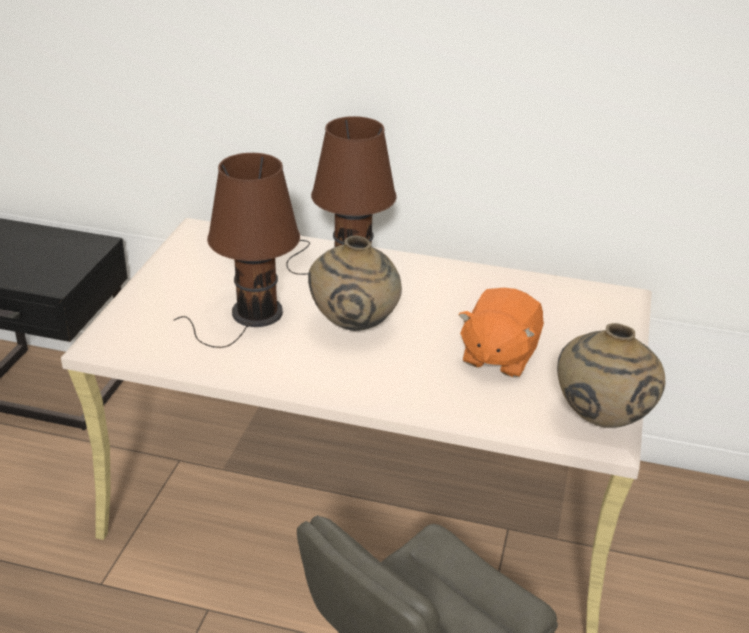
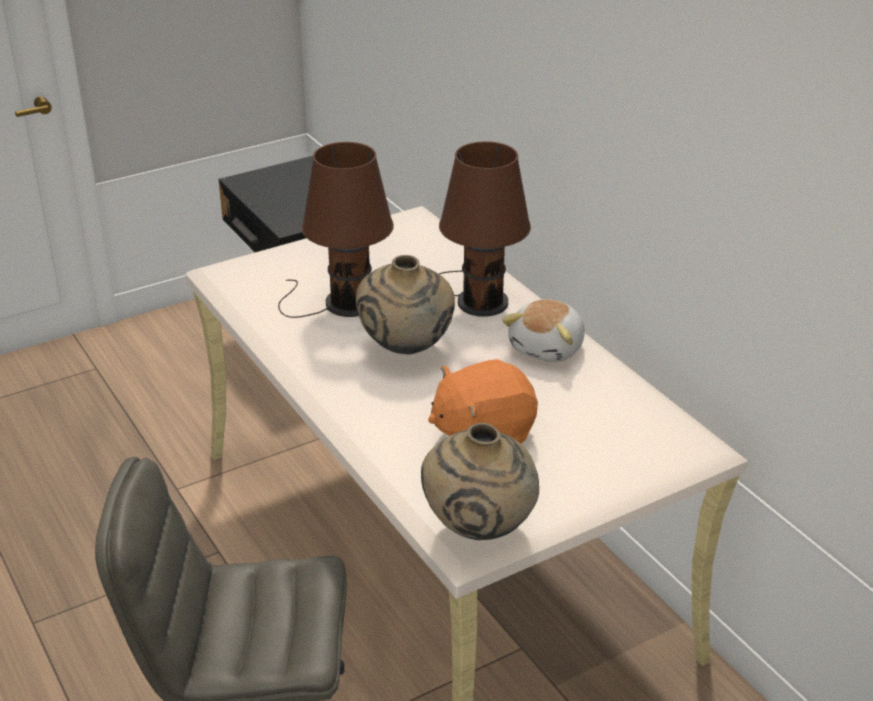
camera: 45 degrees right, 0 degrees up
none -> plush toy [502,299,585,362]

